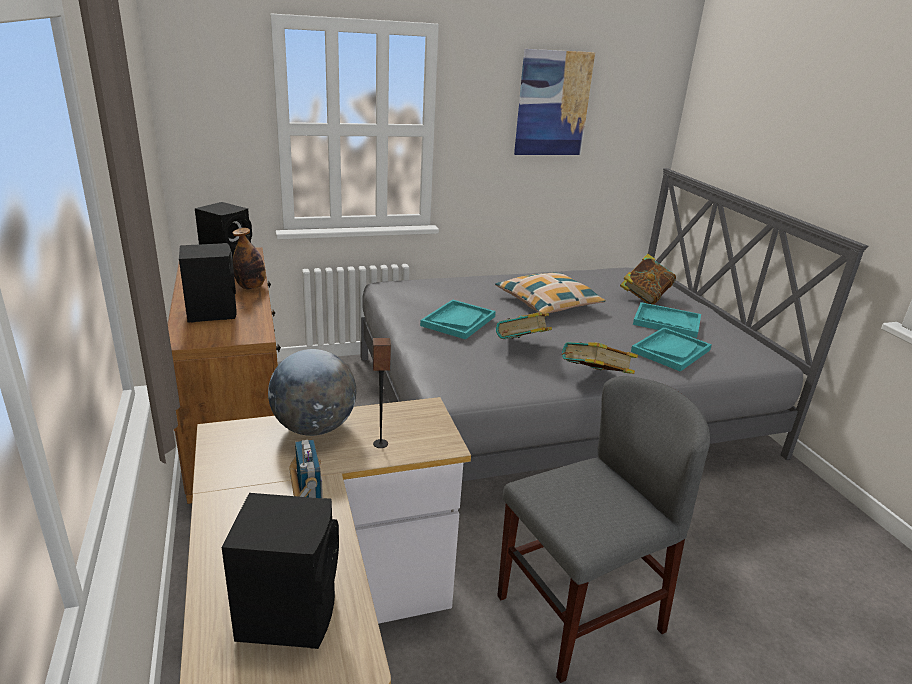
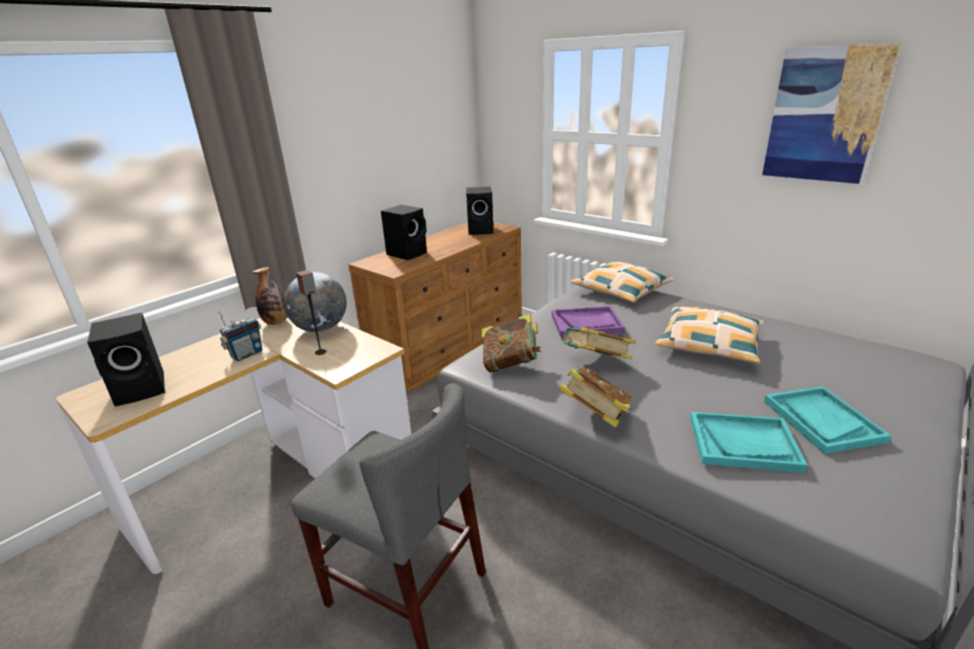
camera: 60 degrees right, 0 degrees up
bottle [233,228,266,290] -> bottle moved to [253,267,288,325]
turquoise tray [420,299,496,340] -> purple tray [552,306,625,337]
book [620,254,676,305] -> book moved to [482,314,541,372]
none -> pillow [571,262,675,303]

